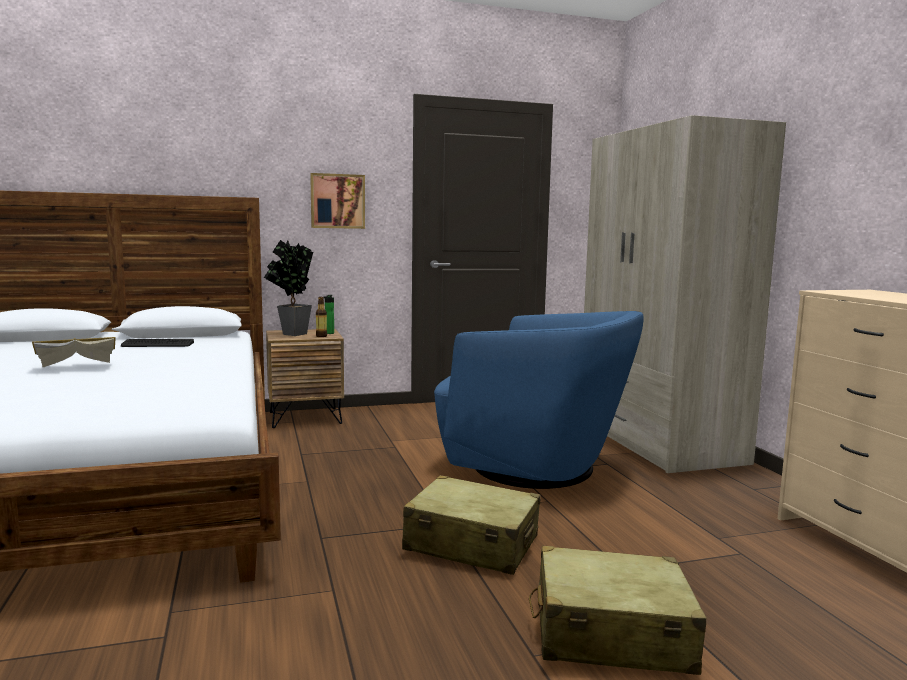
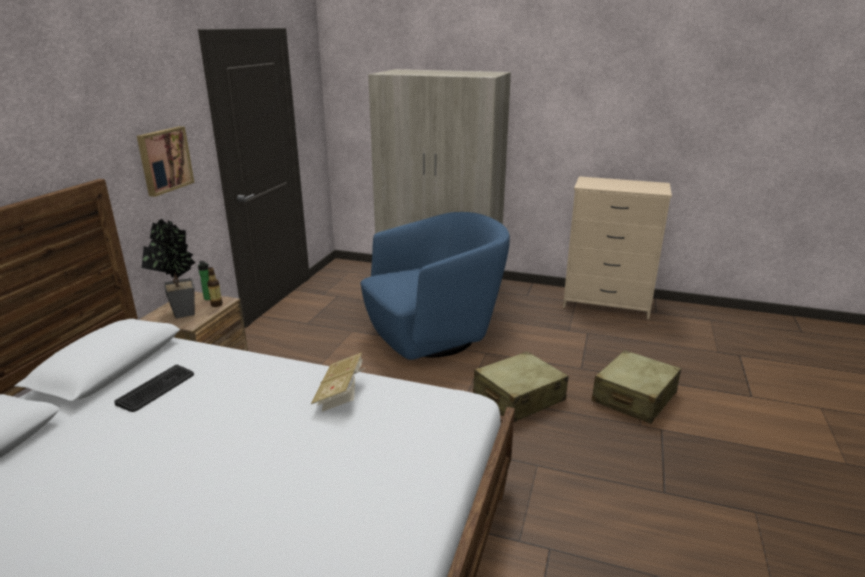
camera: 55 degrees left, 15 degrees up
book [32,337,116,367] -> book moved to [311,352,365,412]

